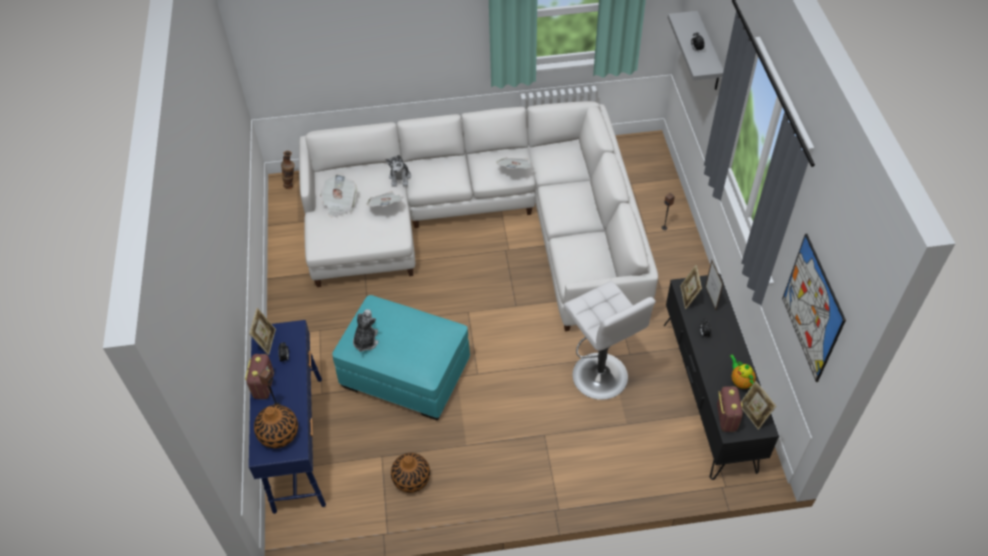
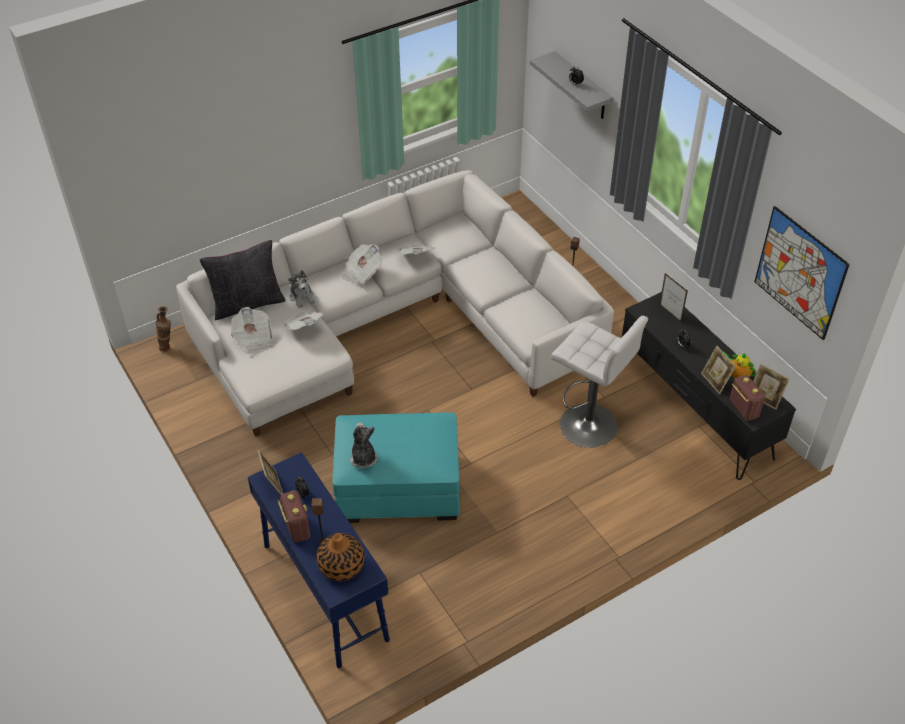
camera: 25 degrees left, 5 degrees down
vase [391,453,430,493] -> none
picture frame [680,265,702,309] -> picture frame moved to [701,346,736,394]
none -> black pillow [200,240,285,321]
none -> newspaper [342,244,383,285]

